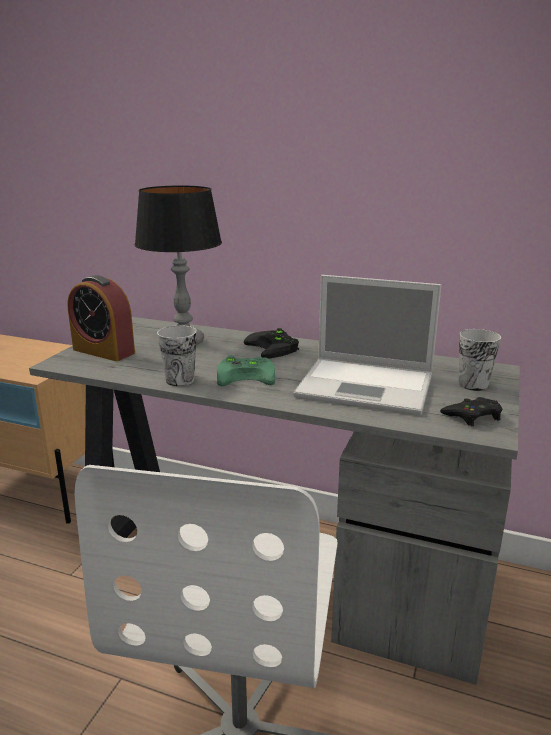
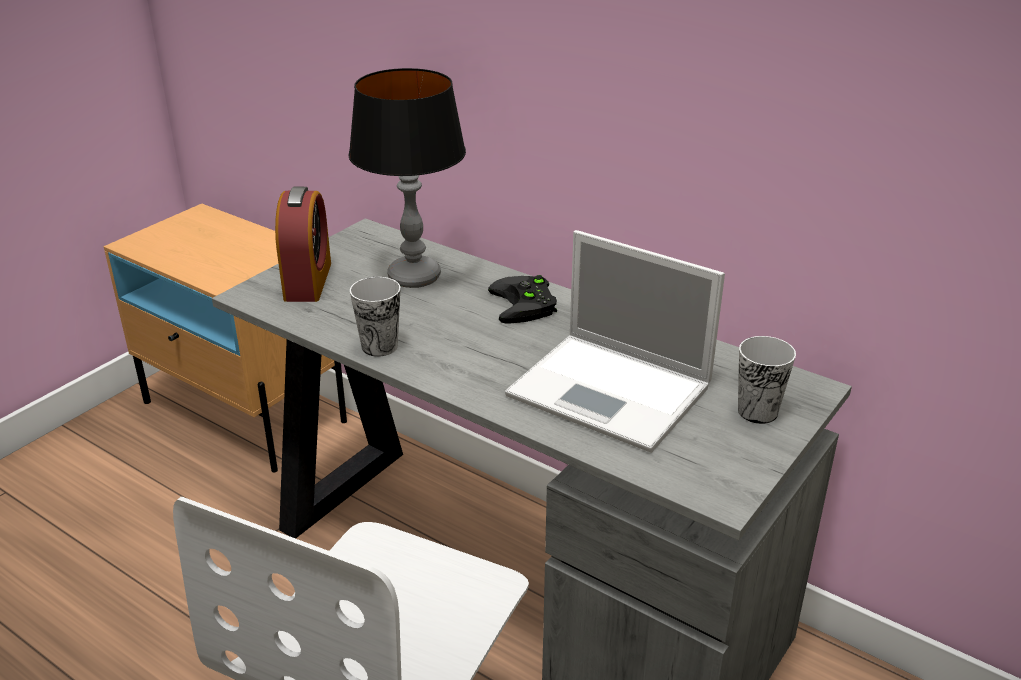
camera: 15 degrees right, 10 degrees up
alarm clock [67,275,135,361] -> alarm clock turned 135 degrees counterclockwise [275,187,331,302]
green game controller [217,355,275,386] -> none
black game controller [440,397,502,426] -> none

